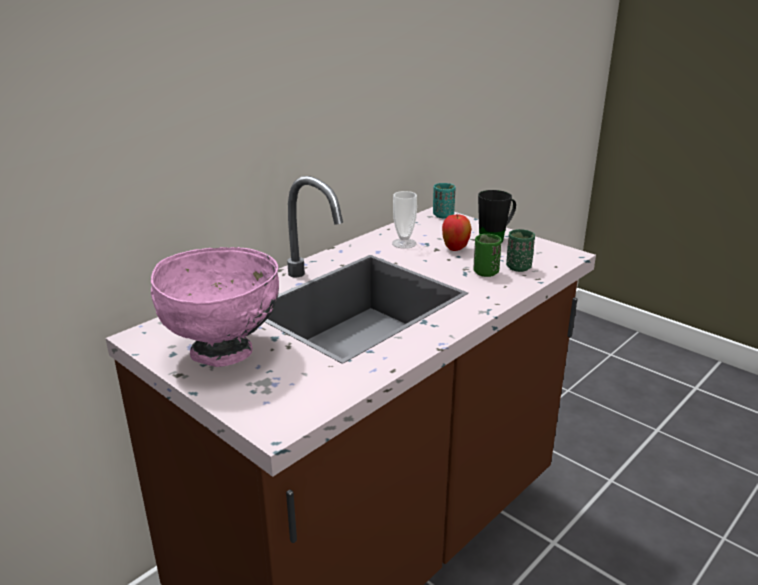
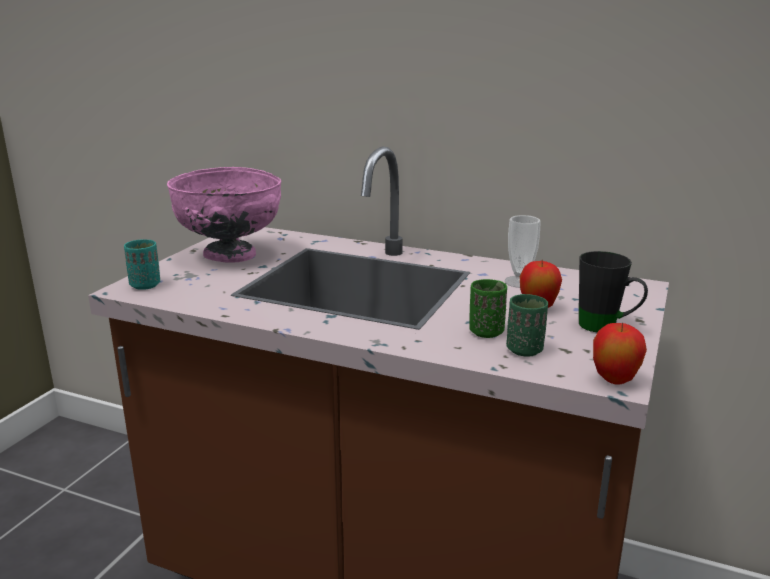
camera: 70 degrees right, 5 degrees down
turquoise cup [433,183,456,218] -> turquoise cup moved to [124,239,160,290]
none -> apple [593,323,647,385]

